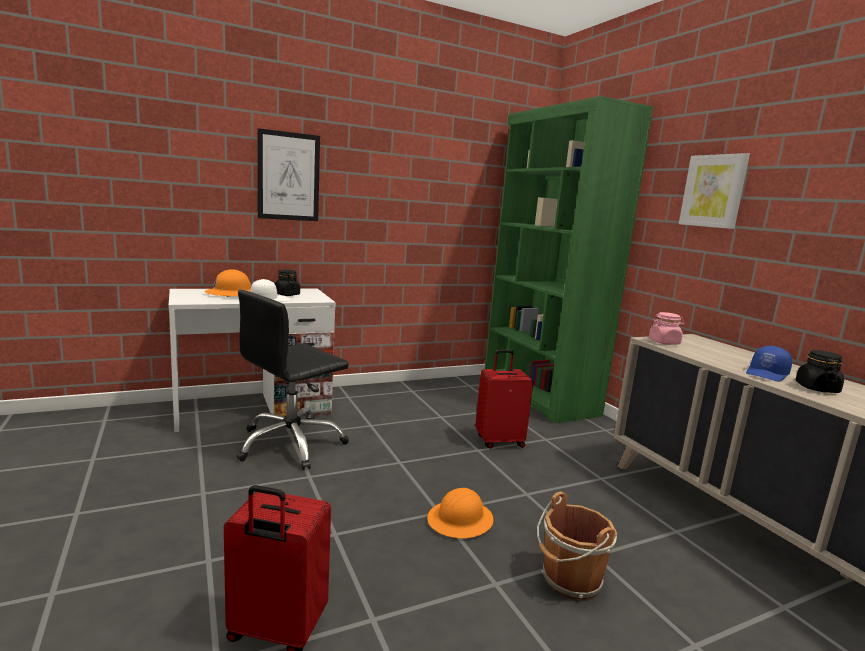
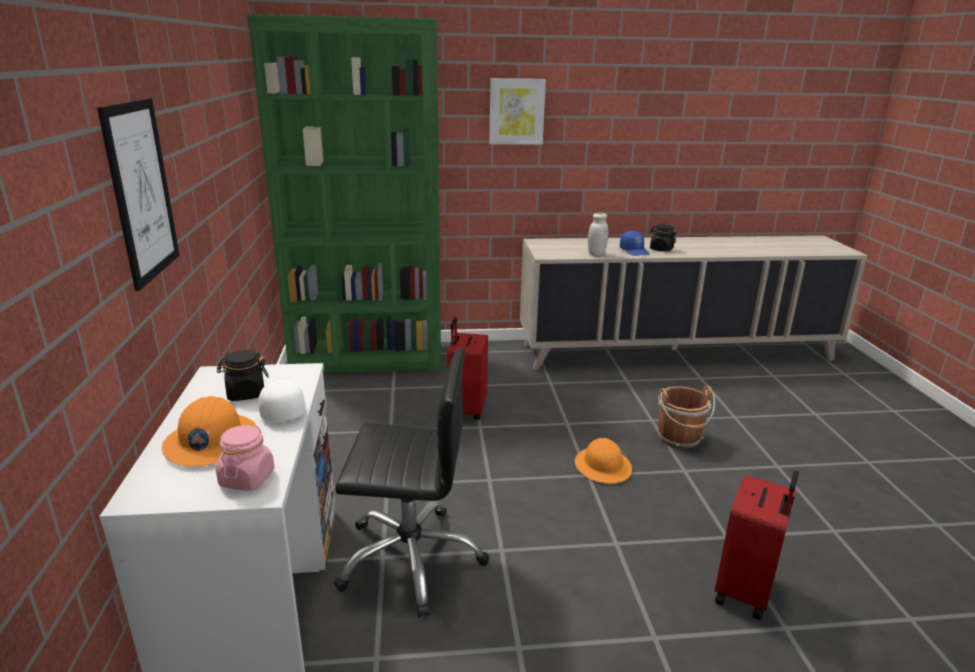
camera: 70 degrees left, 10 degrees up
black office chair [236,290,349,470] -> black office chair turned 60 degrees counterclockwise [334,348,489,617]
pink jar [649,312,684,345] -> pink jar moved to [216,425,275,490]
none -> white jar [588,213,608,256]

